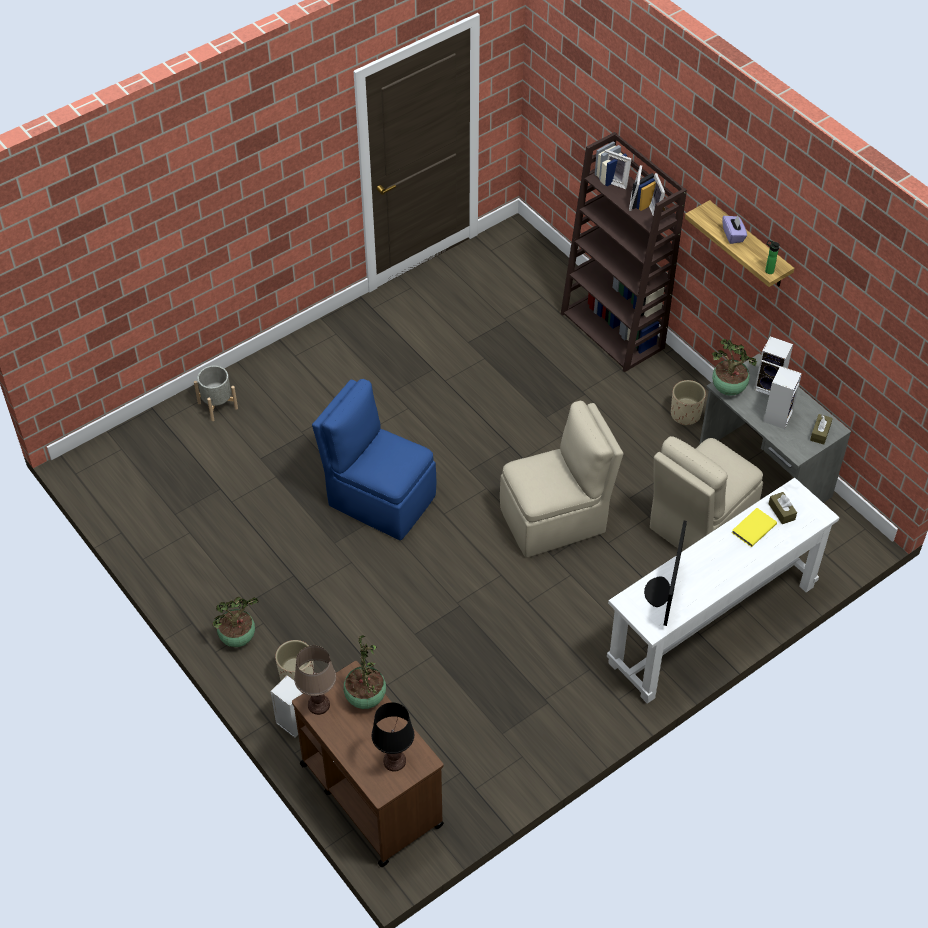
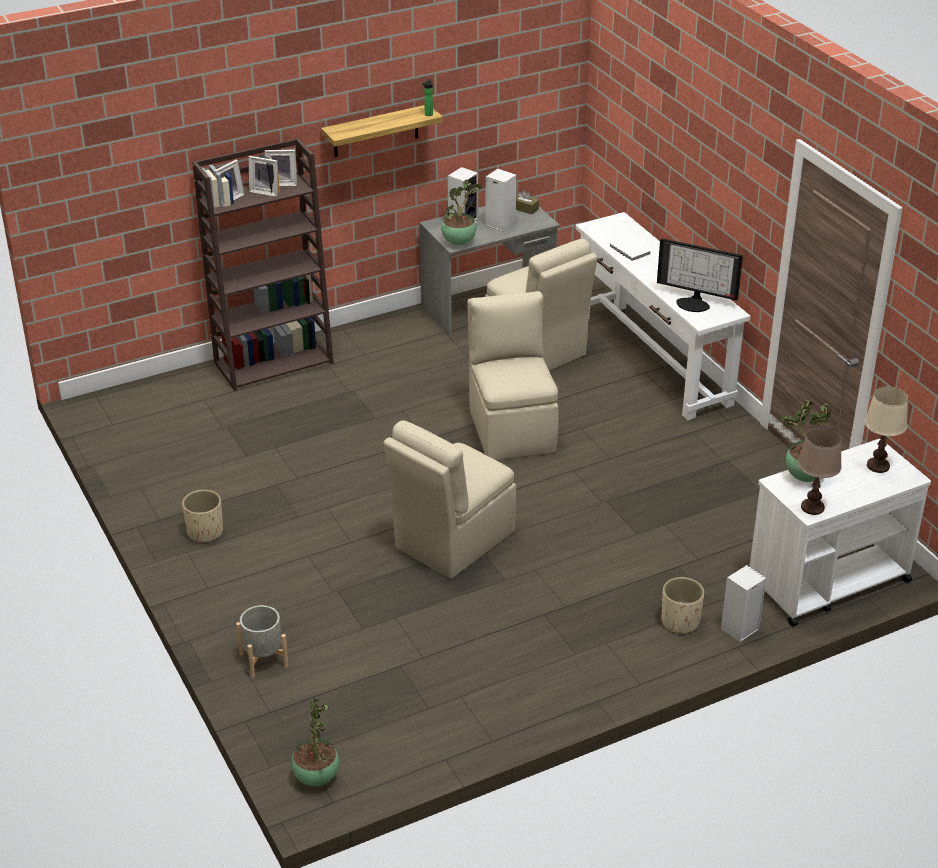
camera: 80 degrees left, 15 degrees down
potted plant [212,597,259,647] -> potted plant moved to [291,699,339,787]
brown cart [292,661,444,867] -> white cart [749,439,931,626]
blue chair [312,379,436,540] -> beige chair [383,421,516,579]
black table lamp [372,702,414,771] -> beige table lamp [864,386,908,473]
beige planter [671,380,706,426] -> beige planter moved to [182,490,223,543]
purple tissue box [723,215,747,244] -> none
yellow book [732,508,777,547] -> white book [609,237,650,261]
brown tissue box [769,492,797,524] -> none

